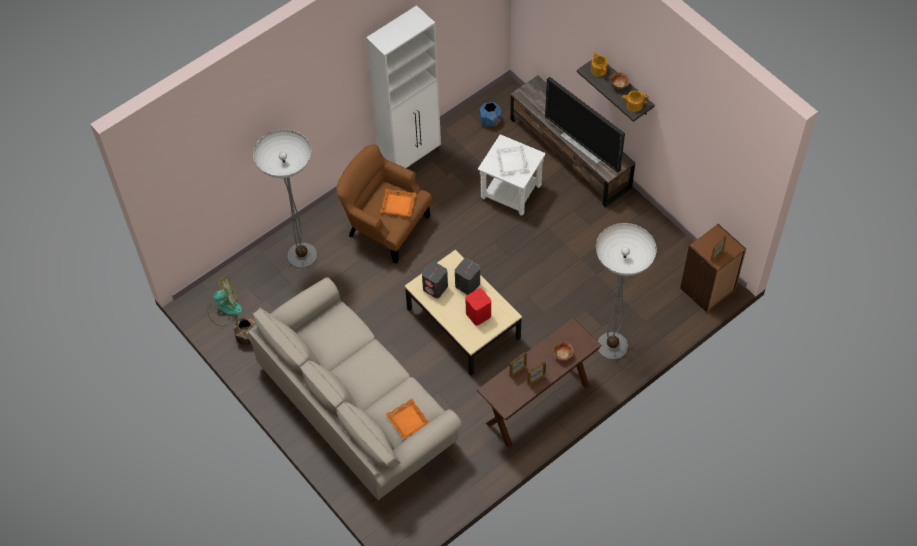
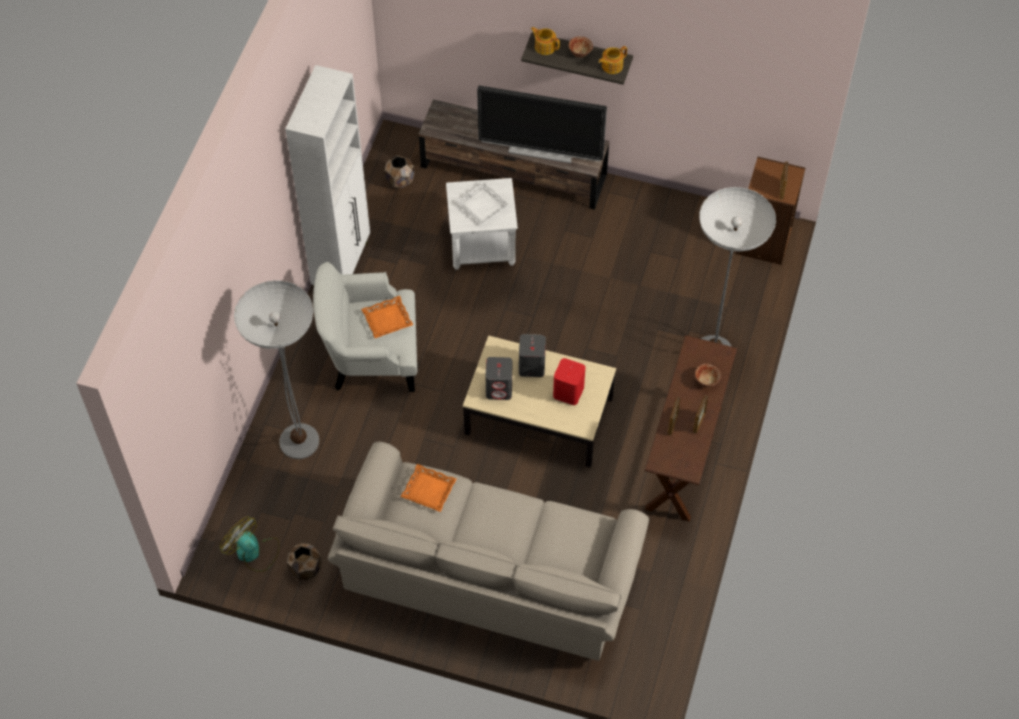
camera: 35 degrees left, 0 degrees up
fan [207,276,242,327] -> fan turned 90 degrees counterclockwise [220,517,280,572]
brown armchair [336,144,432,264] -> white armchair [313,262,417,392]
orange tray [386,398,429,439] -> orange tray moved to [400,464,457,512]
blue planter [480,102,501,127] -> brown planter [385,155,415,188]

